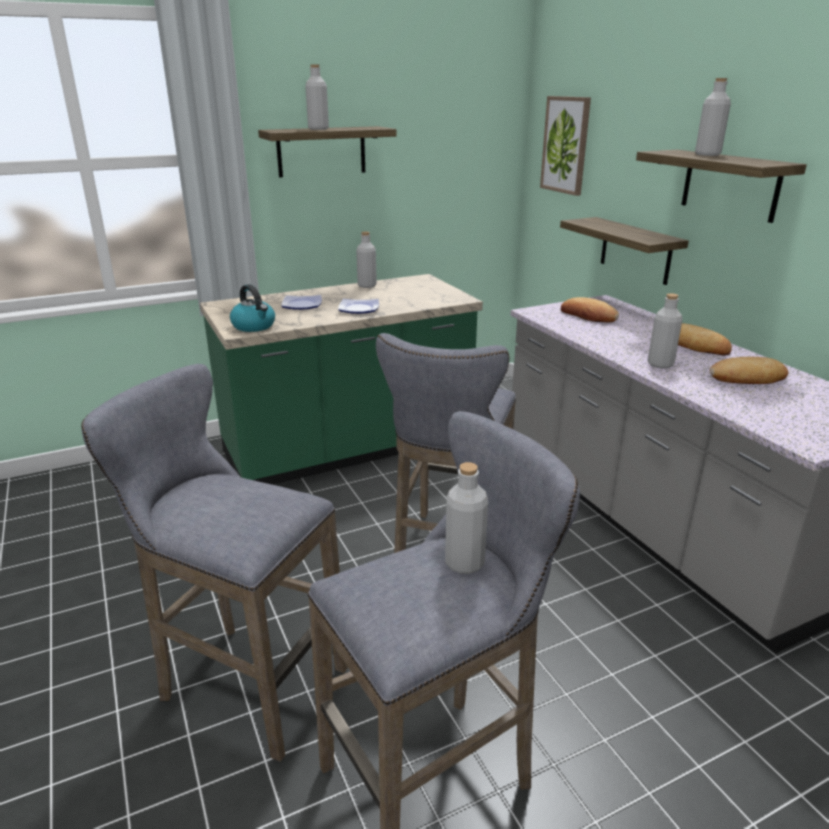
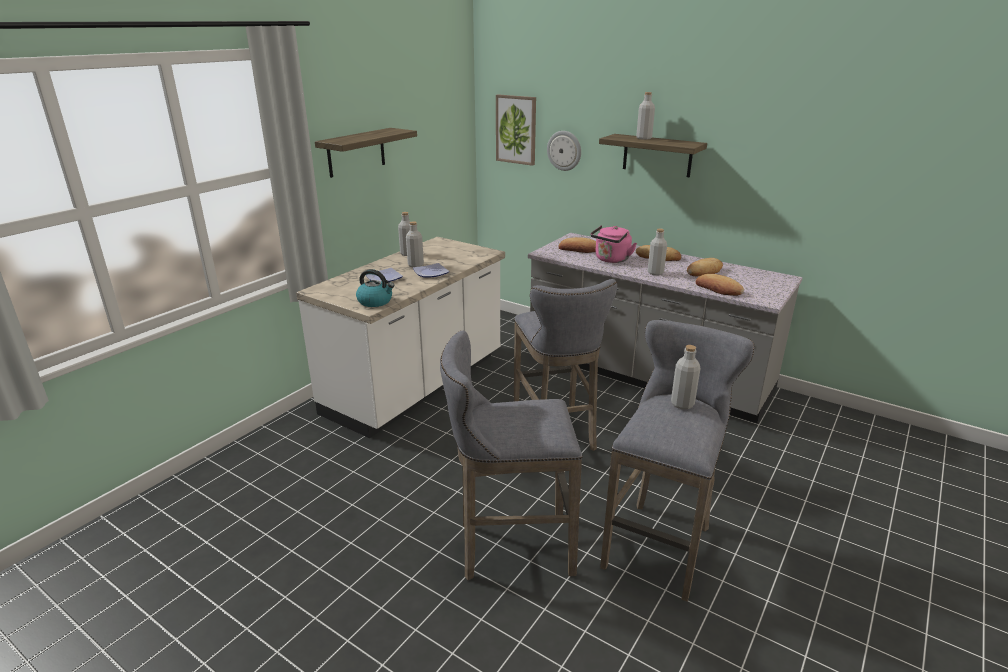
camera: 30 degrees left, 0 degrees up
green counter [200,274,483,485] -> white counter [296,237,505,438]
grey bottle [305,65,329,130] -> grey bottle moved to [406,221,424,268]
shelf [560,217,689,285] -> none
none -> wall clock [547,131,581,171]
none -> pink kettle [591,225,637,263]
none -> bread [696,274,744,296]

